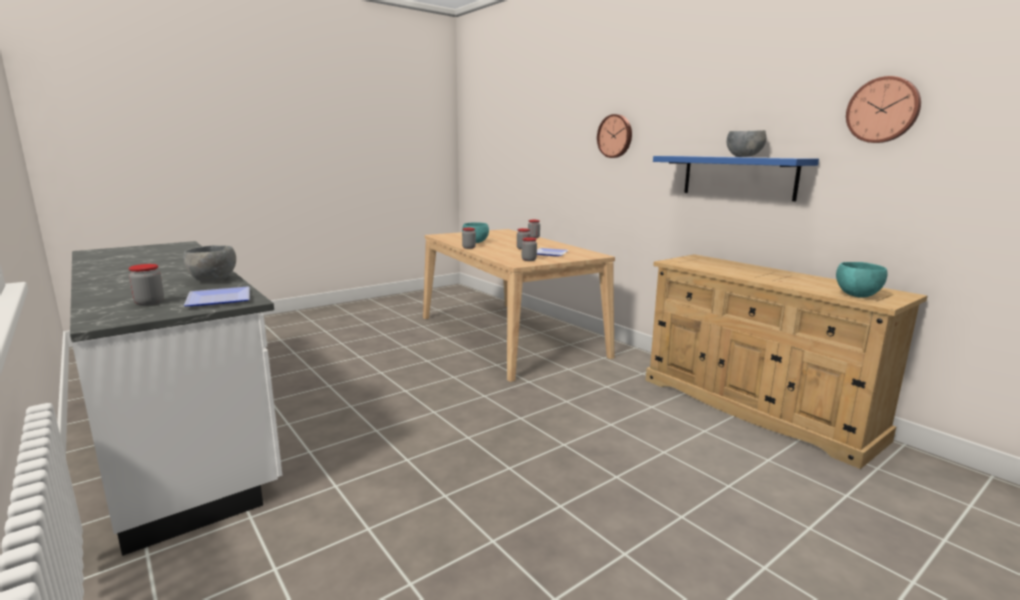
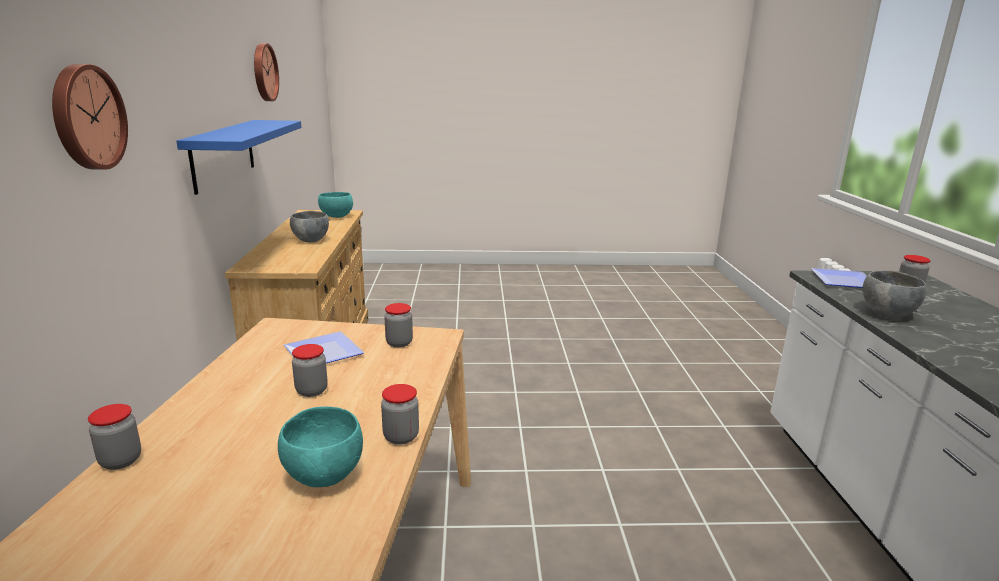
camera: 145 degrees left, 5 degrees up
grey bowl [727,130,766,157] -> grey bowl moved to [290,211,329,243]

